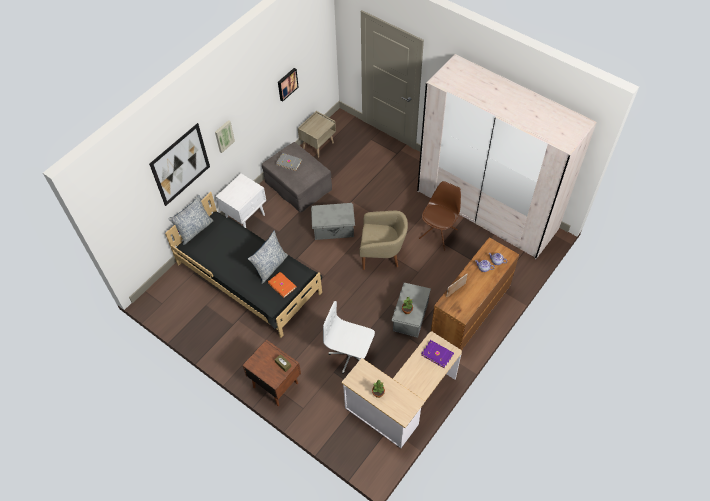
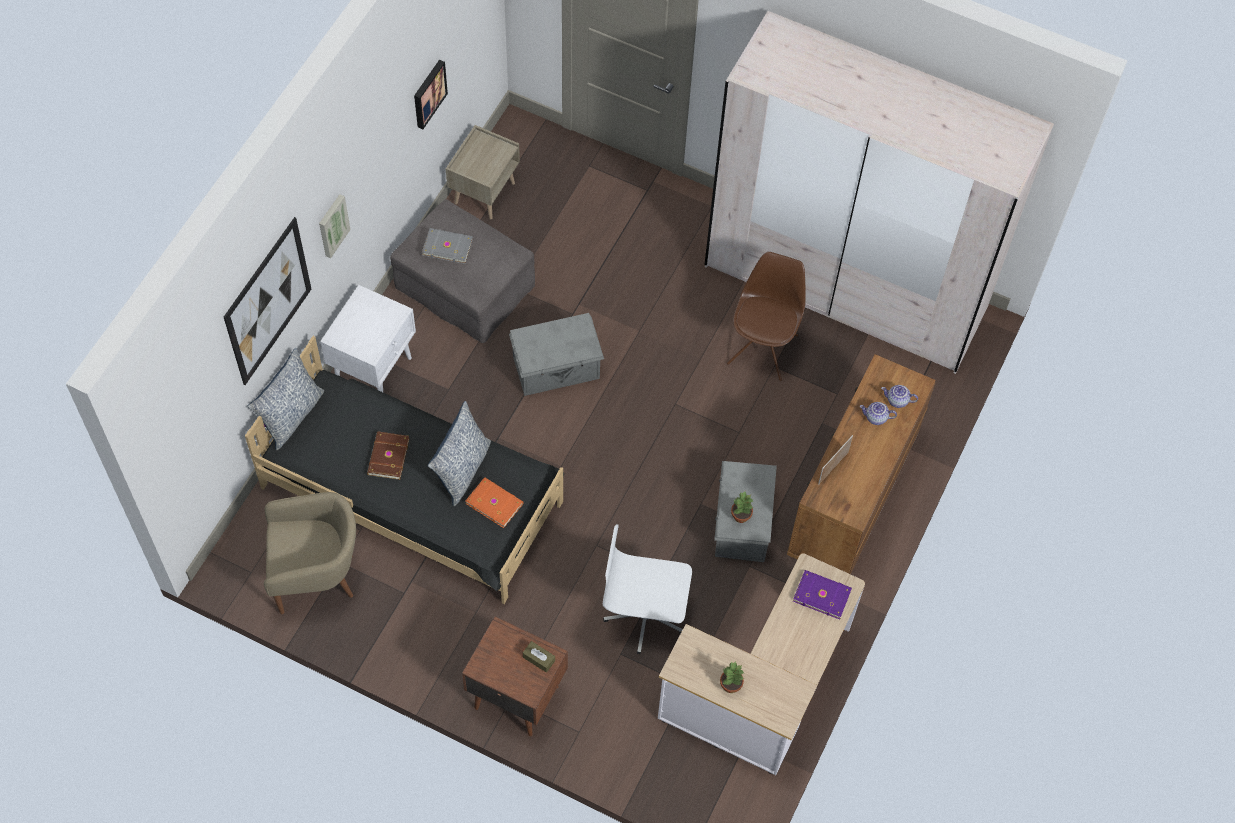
camera: 15 degrees left, 5 degrees up
beige armchair [359,211,408,270] -> beige armchair moved to [264,492,356,614]
none -> brown book [367,431,409,480]

